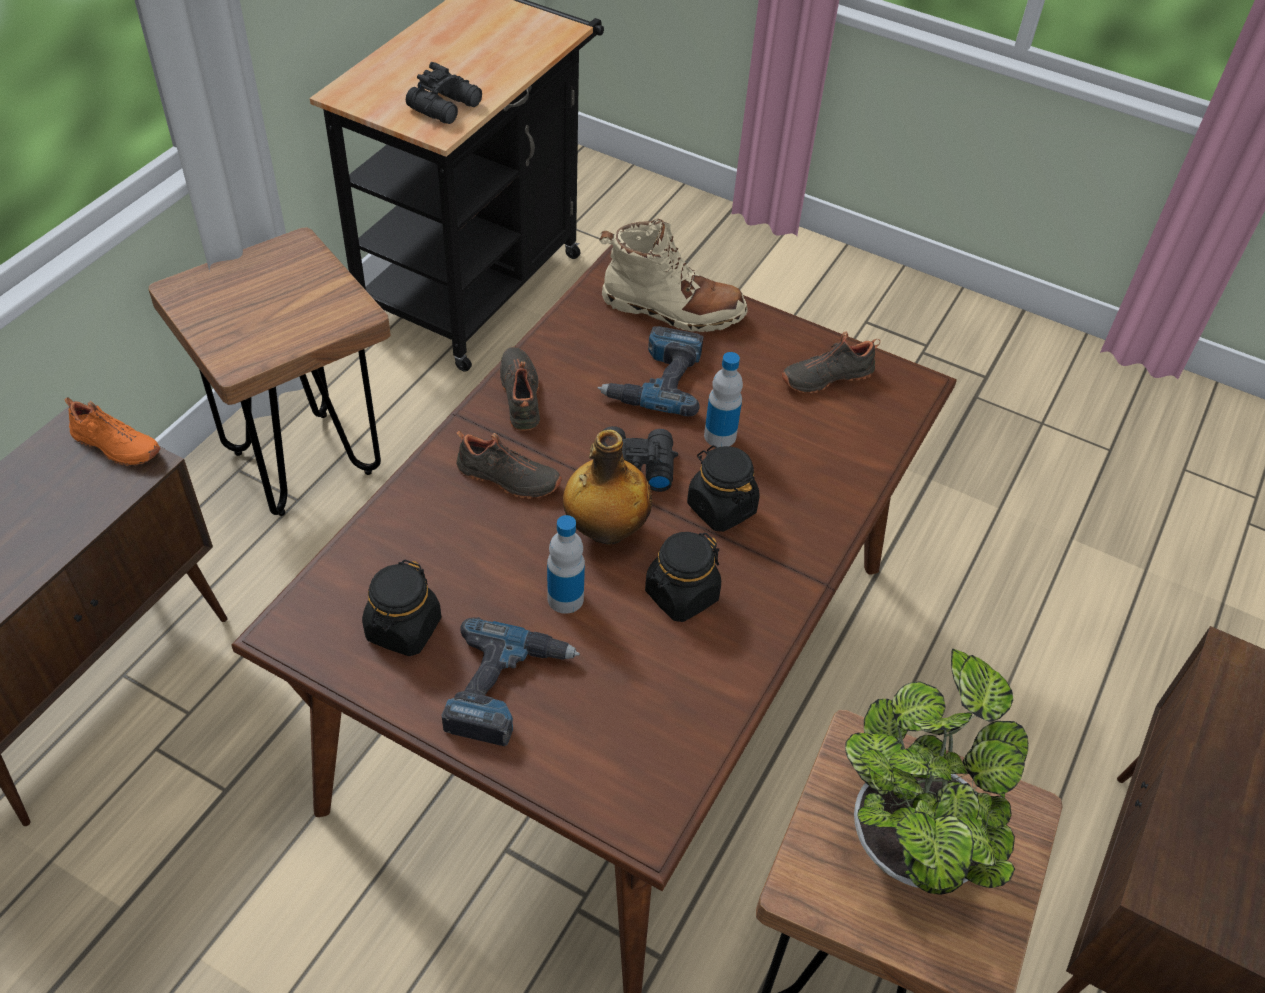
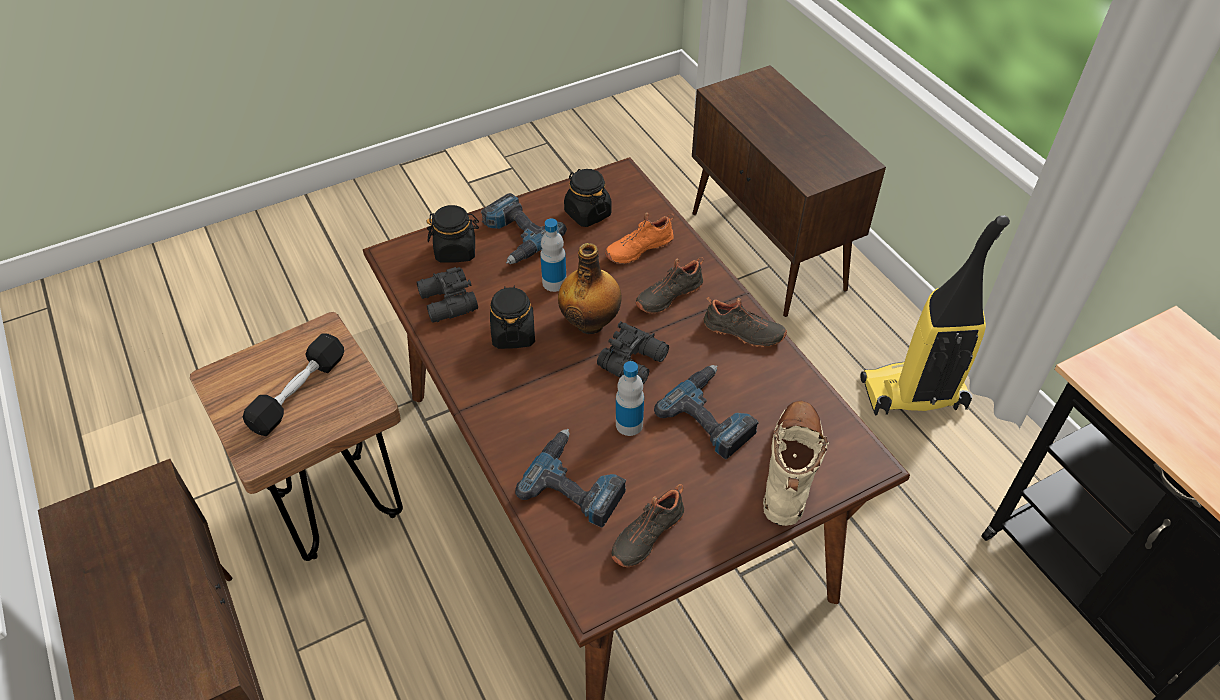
camera: 125 degrees right, 0 degrees up
orange shoe [64,397,161,466] -> orange shoe moved to [605,212,674,264]
brown stool [149,227,391,516] -> vacuum cleaner [860,215,1010,415]
black binoculars [406,62,482,124] -> black binoculars moved to [416,267,478,323]
beige boot [599,219,748,332] -> beige boot turned 150 degrees clockwise [763,401,829,526]
black jar [687,445,759,532] -> black jar moved to [426,205,479,263]
black shoe [782,331,880,393] -> black shoe turned 150 degrees counterclockwise [611,484,684,567]
potted plant [845,648,1028,895] -> black dumbbell [243,333,344,436]
none -> power drill [515,429,627,527]

